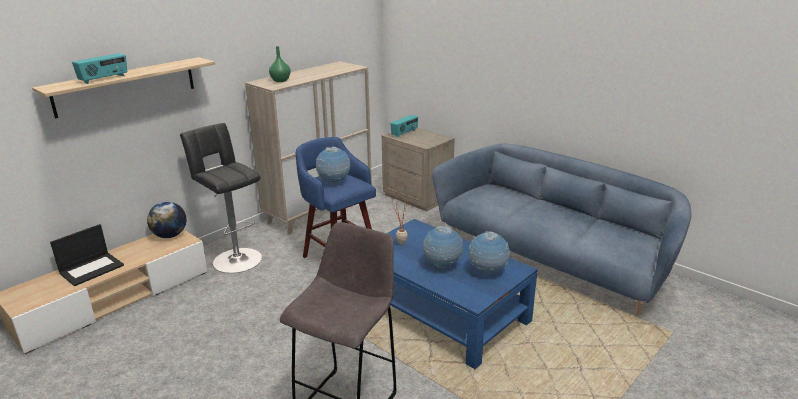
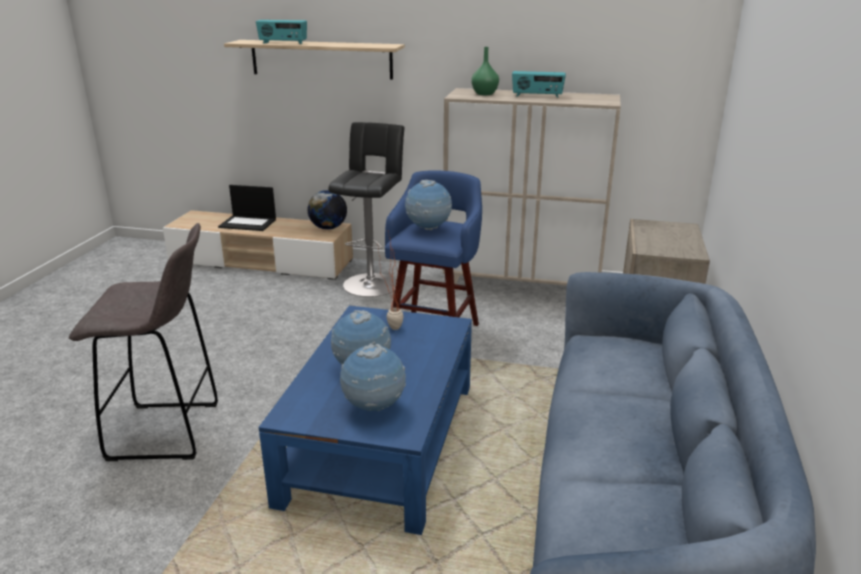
camera: 60 degrees right, 0 degrees up
radio [390,115,418,137] -> radio moved to [512,71,566,98]

